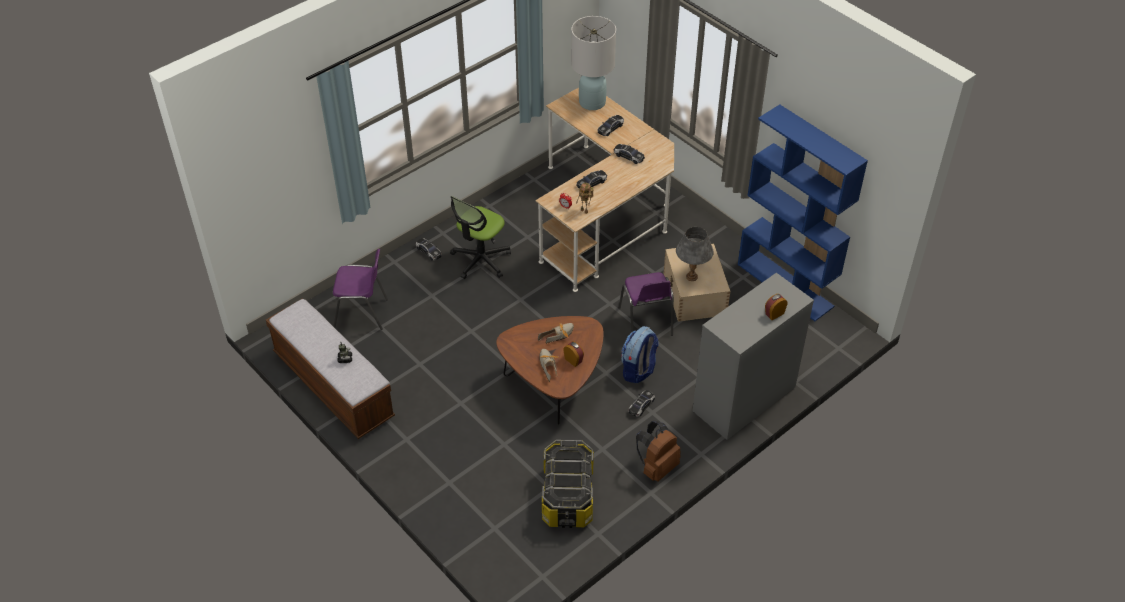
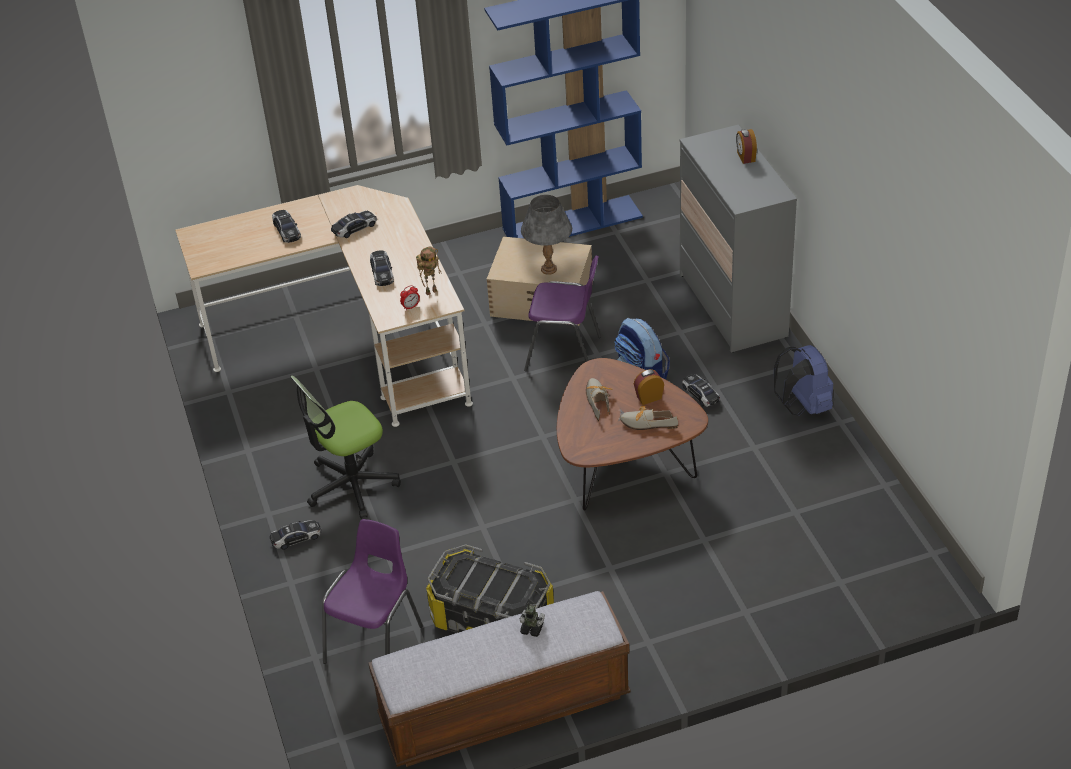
camera: 65 degrees left, 5 degrees down
office chair [450,196,511,279] -> office chair turned 90 degrees clockwise [290,375,401,519]
storage box [542,440,594,528] -> storage box moved to [426,545,554,633]
white table lamp [571,16,616,110] -> none
brown backpack [636,421,681,482] -> blue backpack [774,345,833,416]

